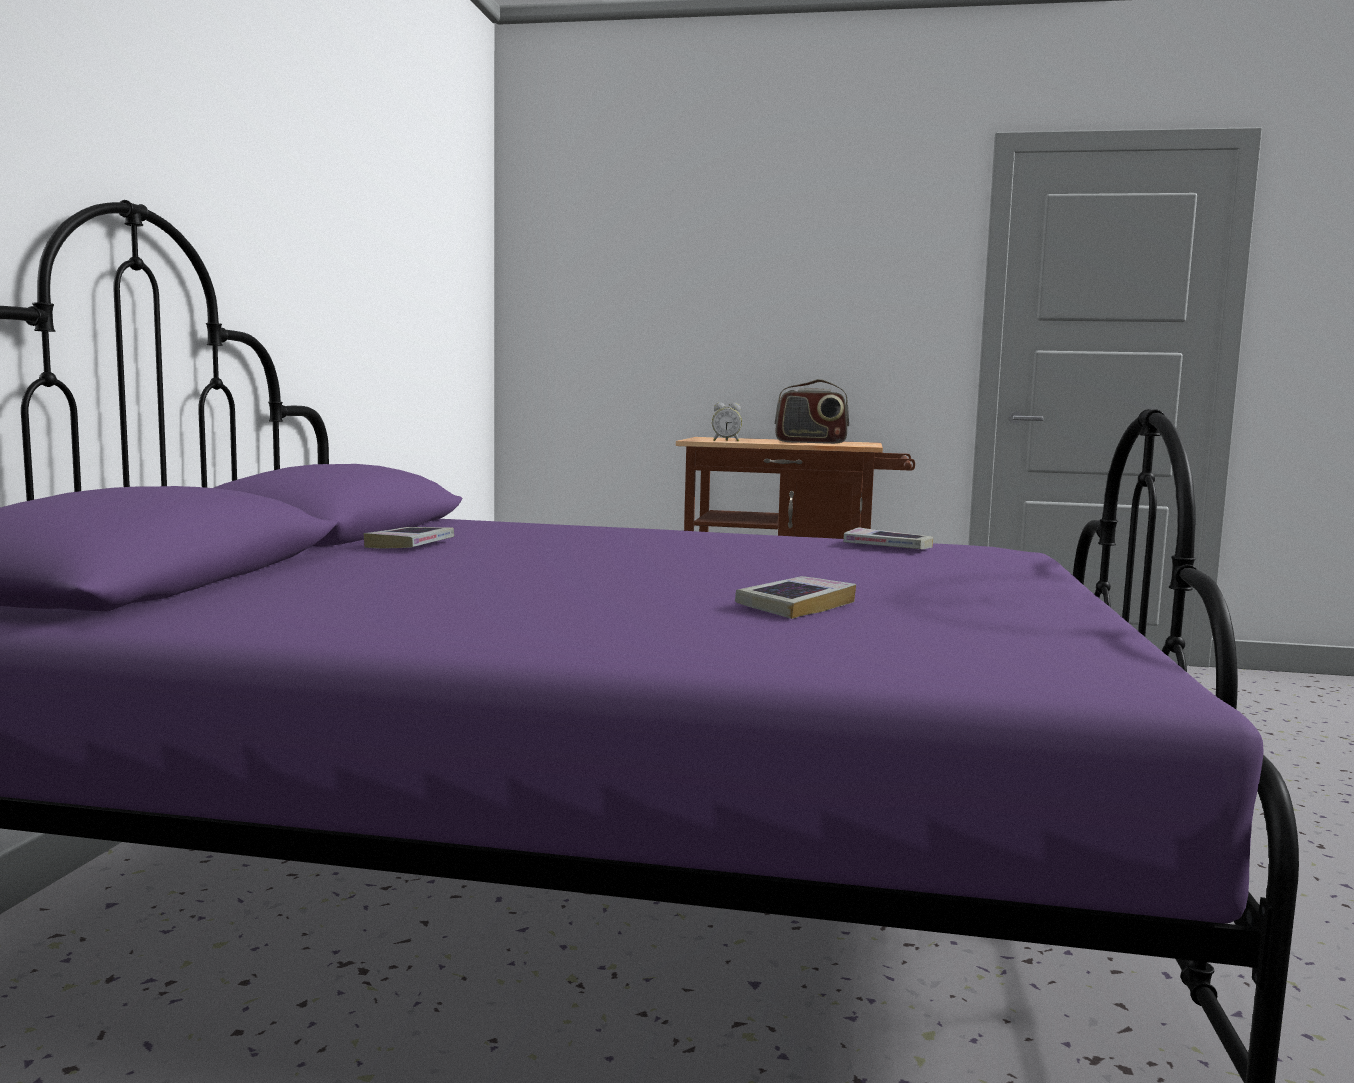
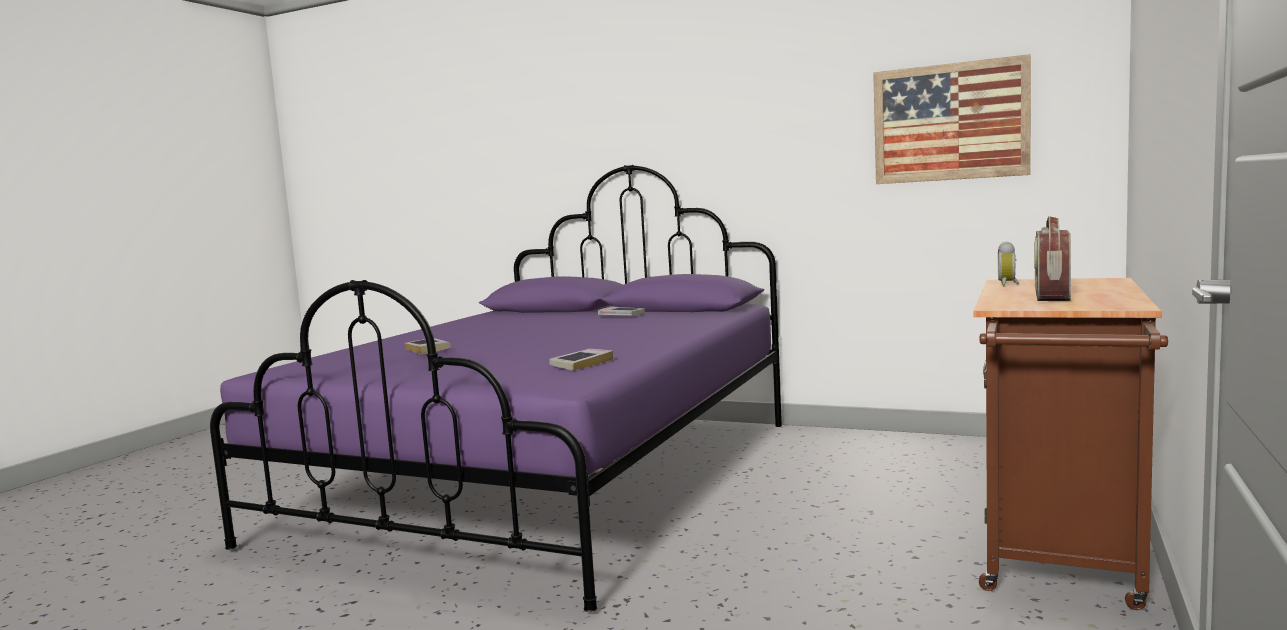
camera: 105 degrees right, 0 degrees up
none -> picture [873,54,1031,184]

